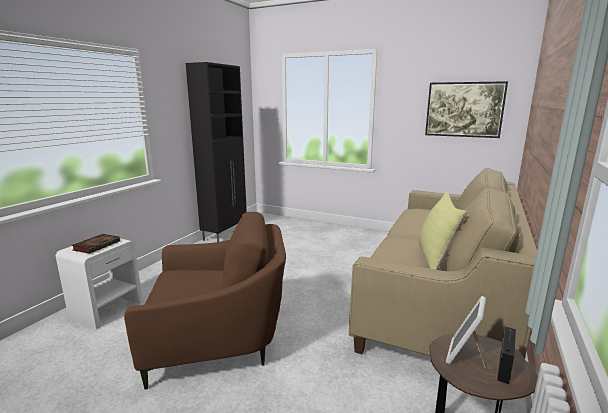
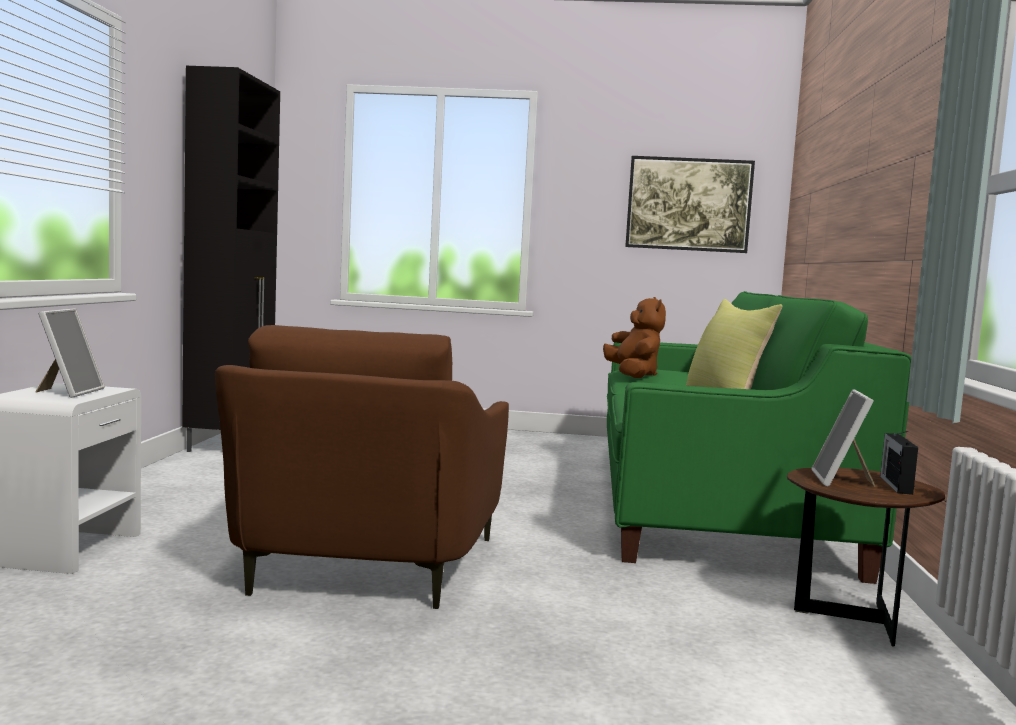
camera: 20 degrees left, 10 degrees down
book [71,234,120,254] -> picture frame [35,308,105,398]
brown armchair [124,212,286,389] -> brown armchair turned 120 degrees clockwise [215,325,509,609]
beige sofa [349,167,537,359] -> green sofa [607,291,911,584]
none -> brown plush toy [603,297,666,378]

